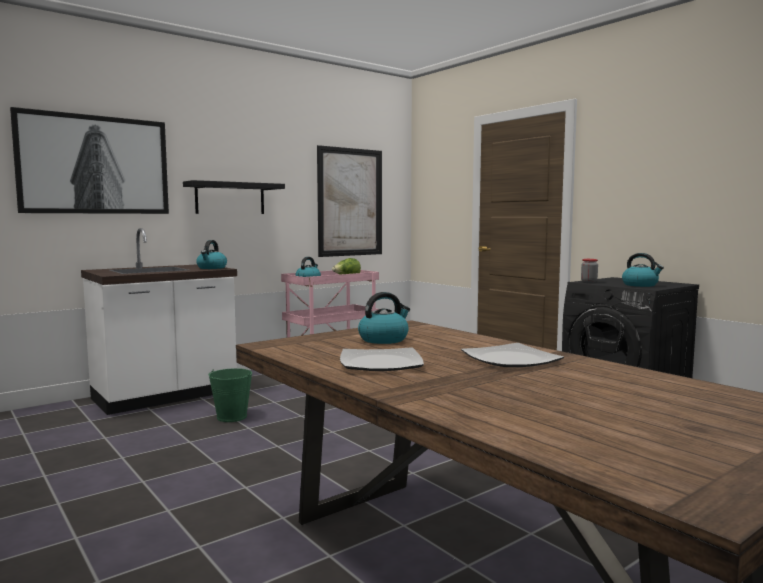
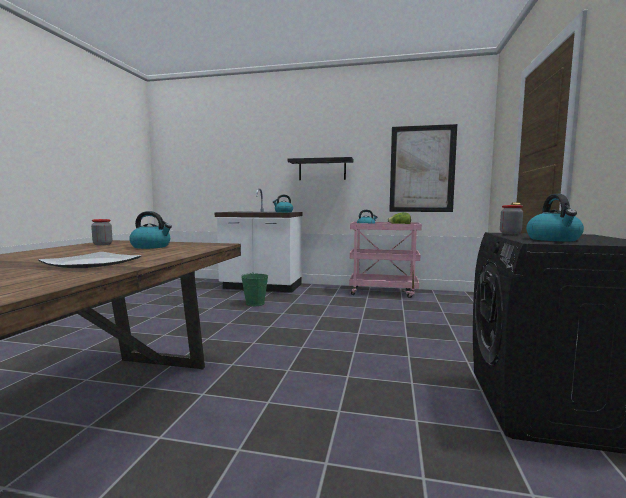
camera: 50 degrees right, 0 degrees up
picture [10,107,169,214] -> none
plate [340,347,424,371] -> none
none -> jar [91,219,112,245]

